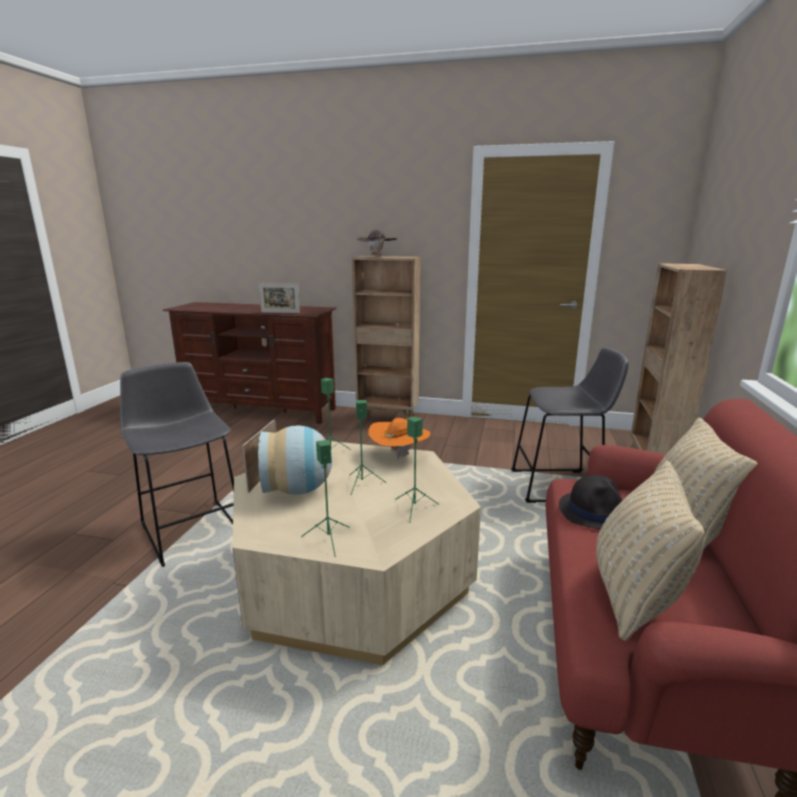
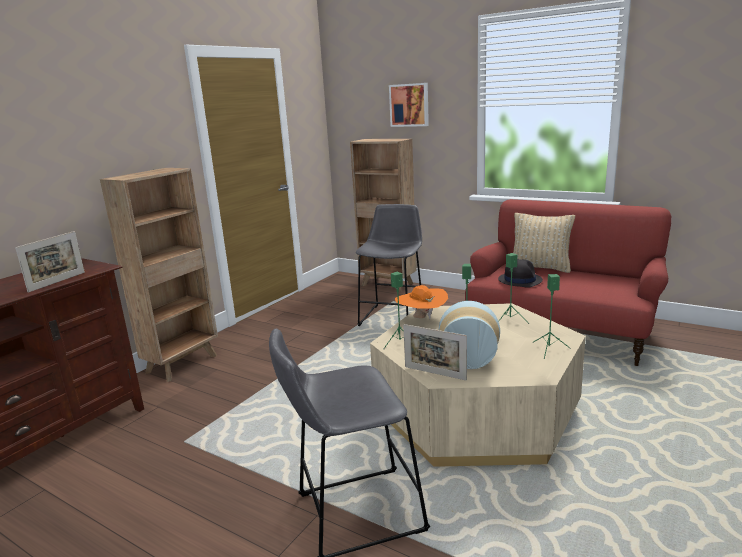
camera: 70 degrees left, 0 degrees up
brown hat [357,230,397,256] -> none
beige pillow [596,461,705,641] -> none
none -> picture [389,83,429,127]

